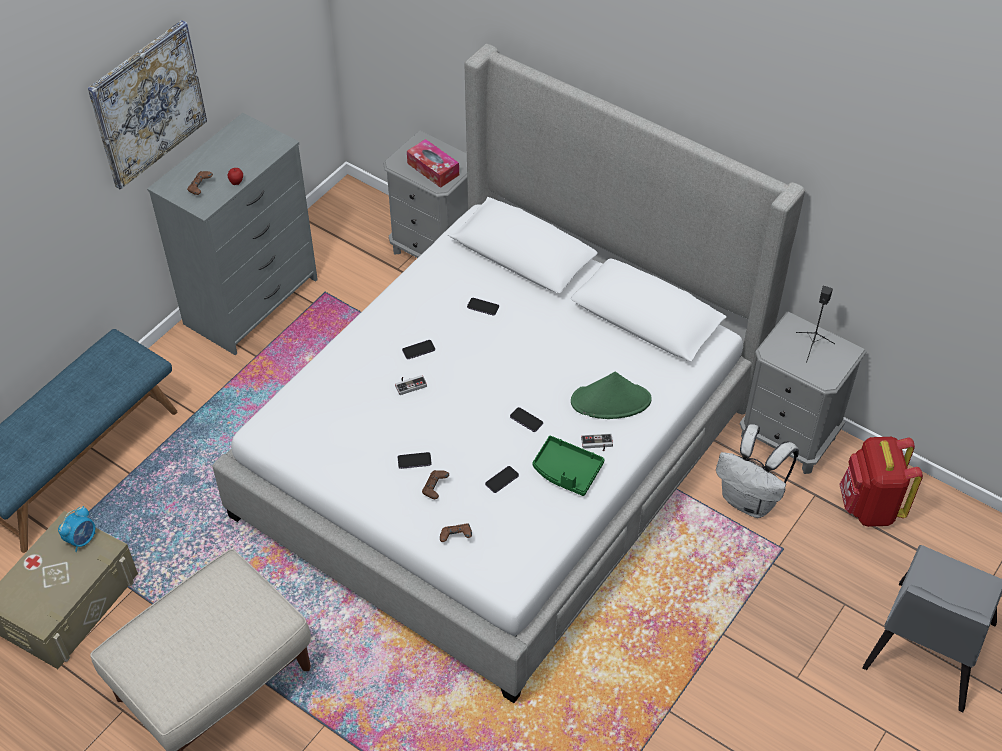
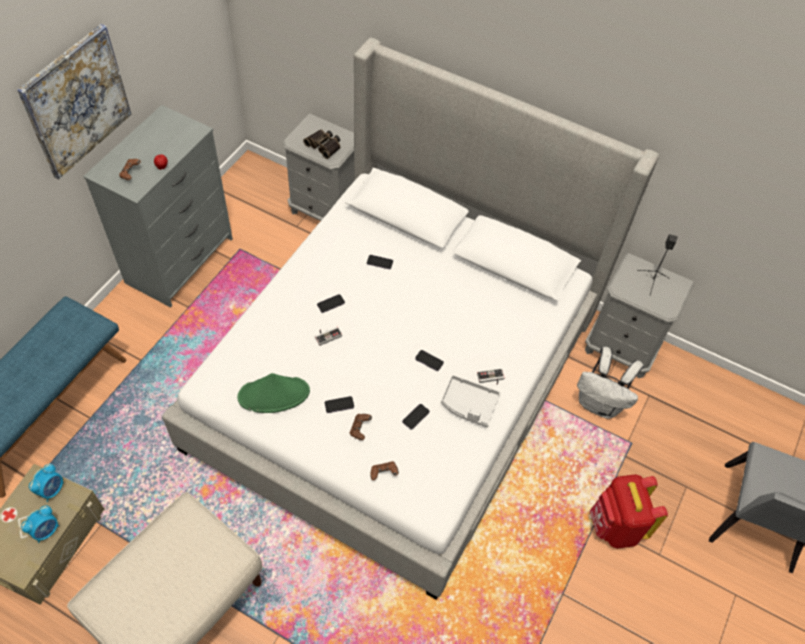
camera: 10 degrees left, 5 degrees up
tissue box [407,139,459,188] -> binoculars [303,130,340,159]
green tray [533,436,605,496] -> grey tray [441,375,501,427]
green hat [571,372,652,419] -> green hat moved to [237,373,310,413]
red backpack [839,437,923,527] -> red backpack moved to [590,474,668,549]
none -> alarm clock [21,505,59,543]

